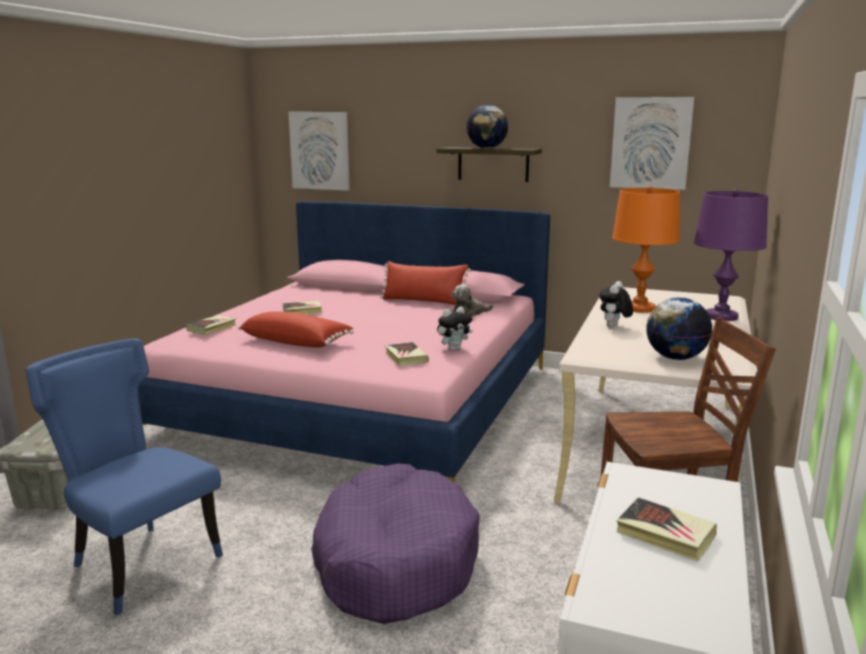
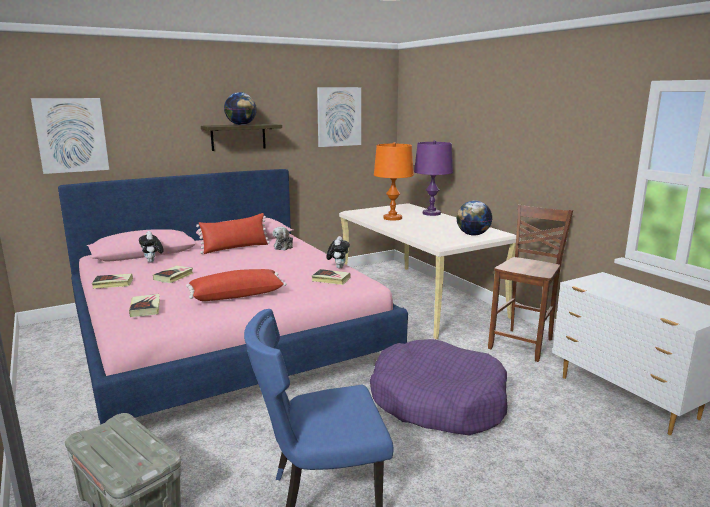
camera: 50 degrees left, 0 degrees up
plush toy [599,281,633,328] -> plush toy moved to [139,231,164,263]
book [617,497,717,561] -> book moved to [92,274,133,289]

